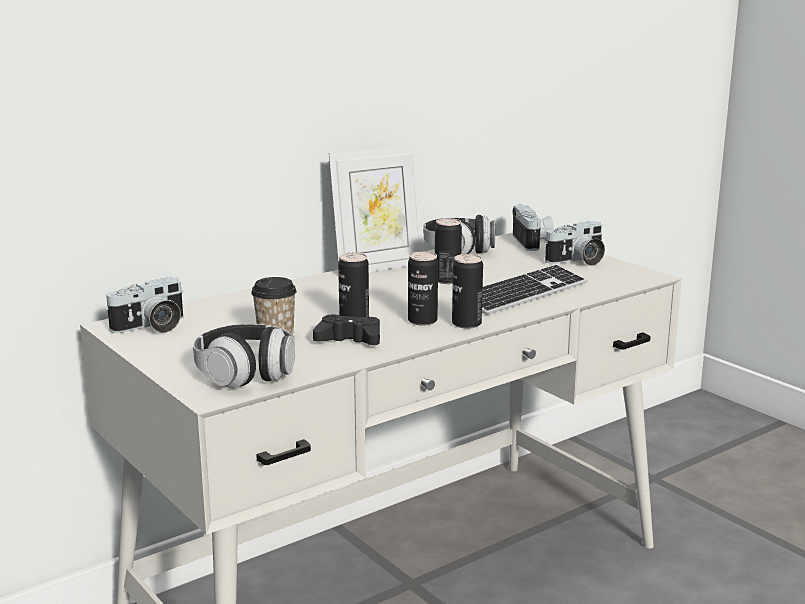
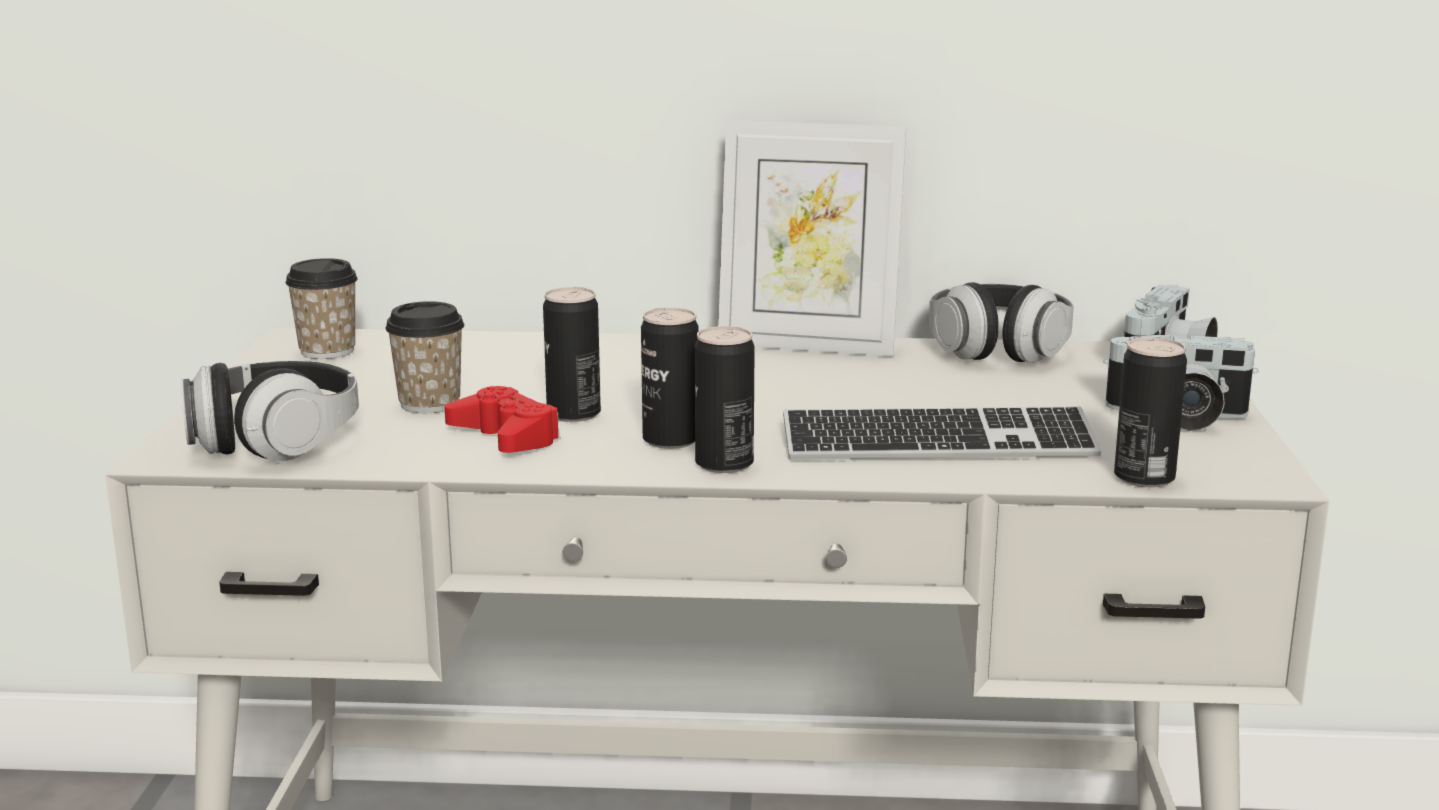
camera: 40 degrees right, 0 degrees up
camera [105,277,183,333] -> cup [285,258,358,359]
black game controller [313,314,380,345] -> red game controller [444,386,561,453]
can [435,218,462,284] -> can moved to [1114,337,1187,487]

